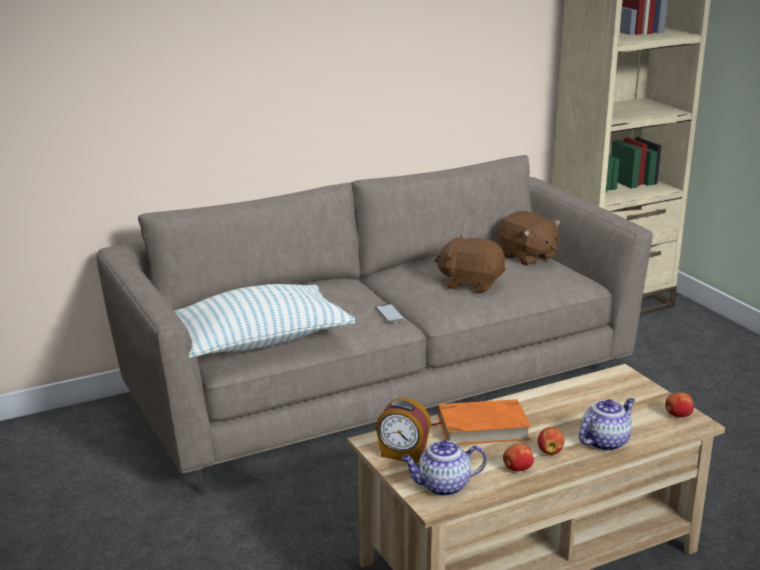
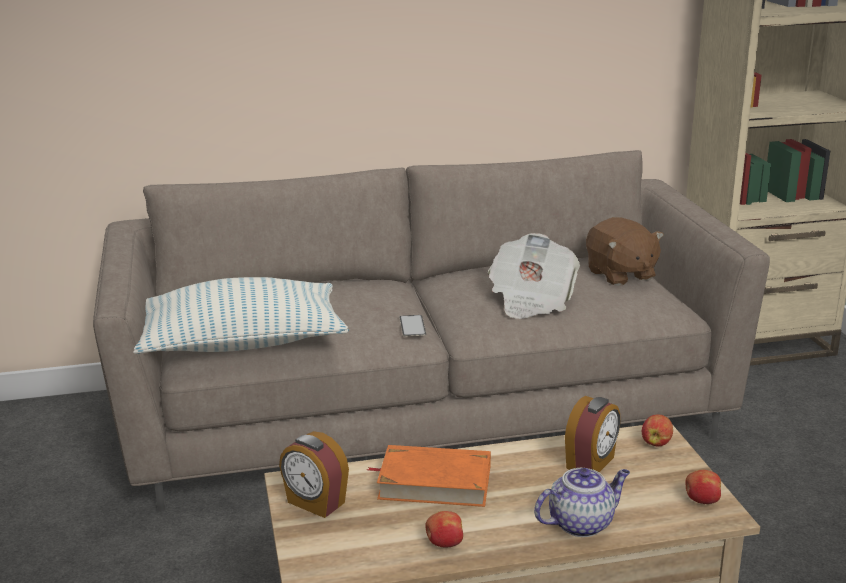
camera: 15 degrees right, 0 degrees up
teapot [401,440,487,496] -> none
brown plush toy [435,236,506,293] -> newspaper [488,233,580,319]
apple [538,427,564,455] -> apple moved to [642,414,673,446]
none -> alarm clock [565,396,620,472]

